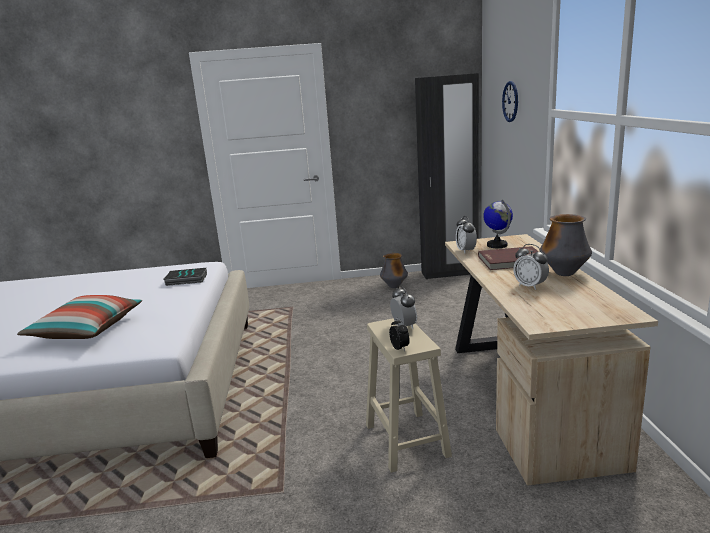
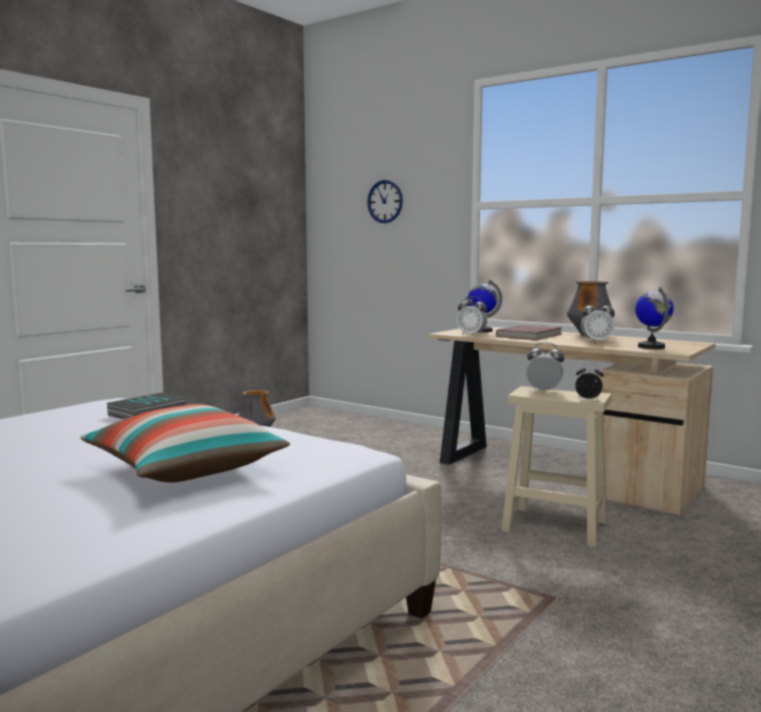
camera: 50 degrees left, 10 degrees down
black wardrobe [415,73,479,279] -> none
none -> globe [635,287,674,349]

